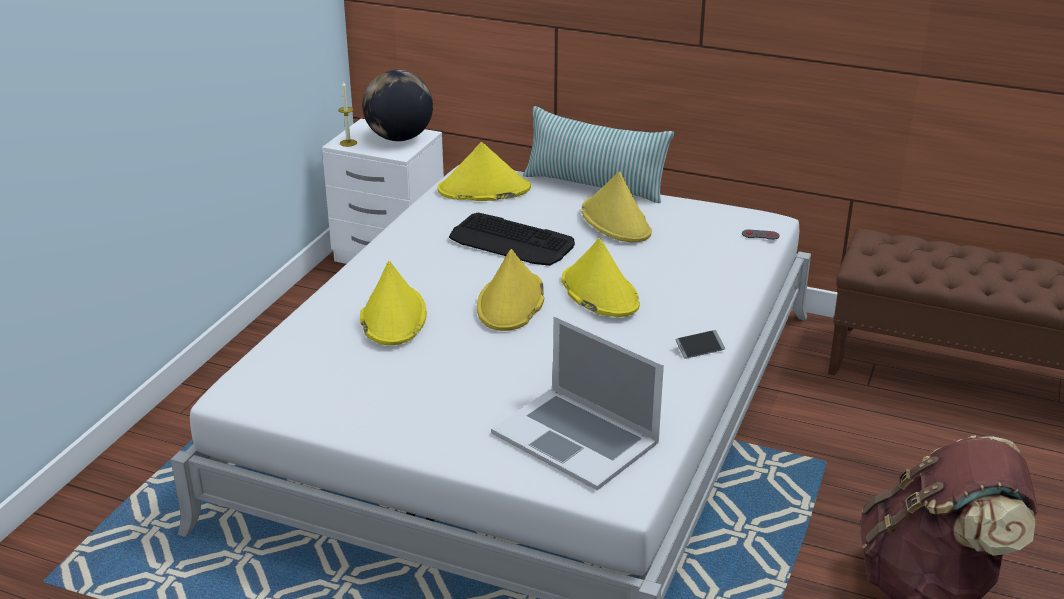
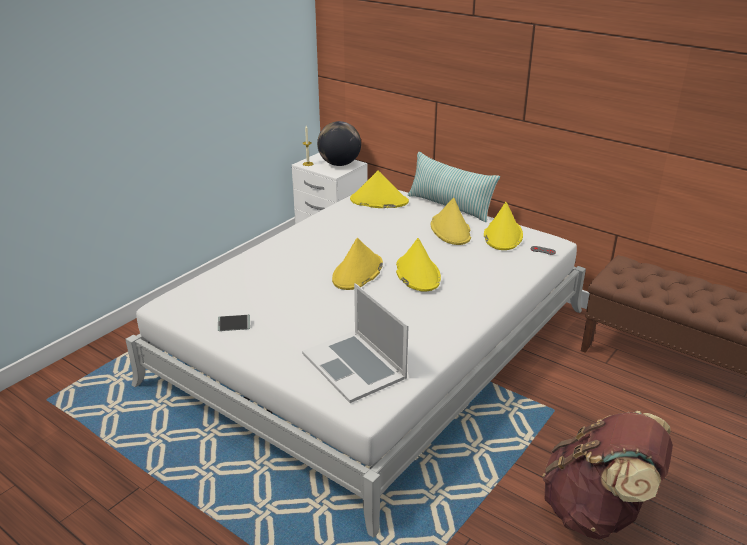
camera: 15 degrees right, 0 degrees up
yellow hat [360,261,427,345] -> yellow hat moved to [484,202,523,250]
keyboard [449,213,575,266] -> none
phone [676,330,725,359] -> phone moved to [218,315,250,331]

